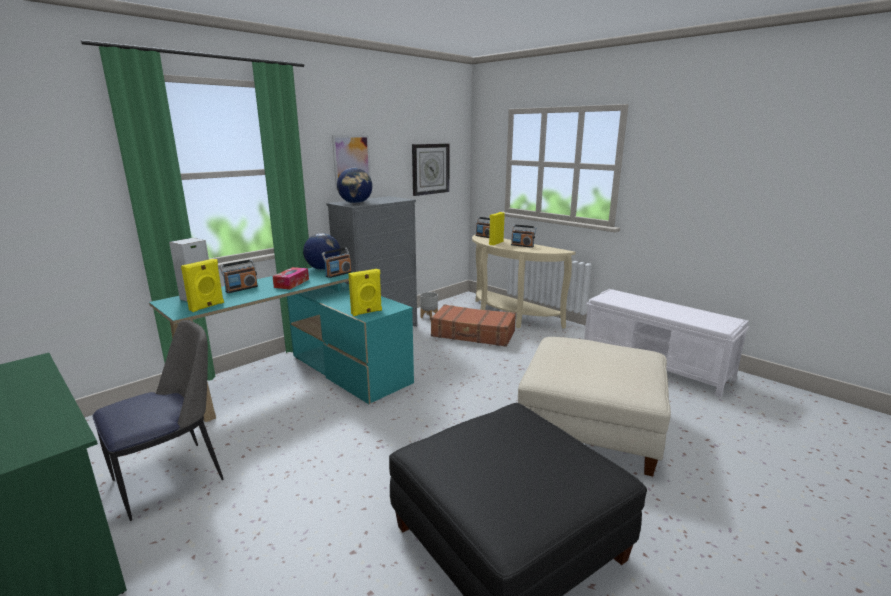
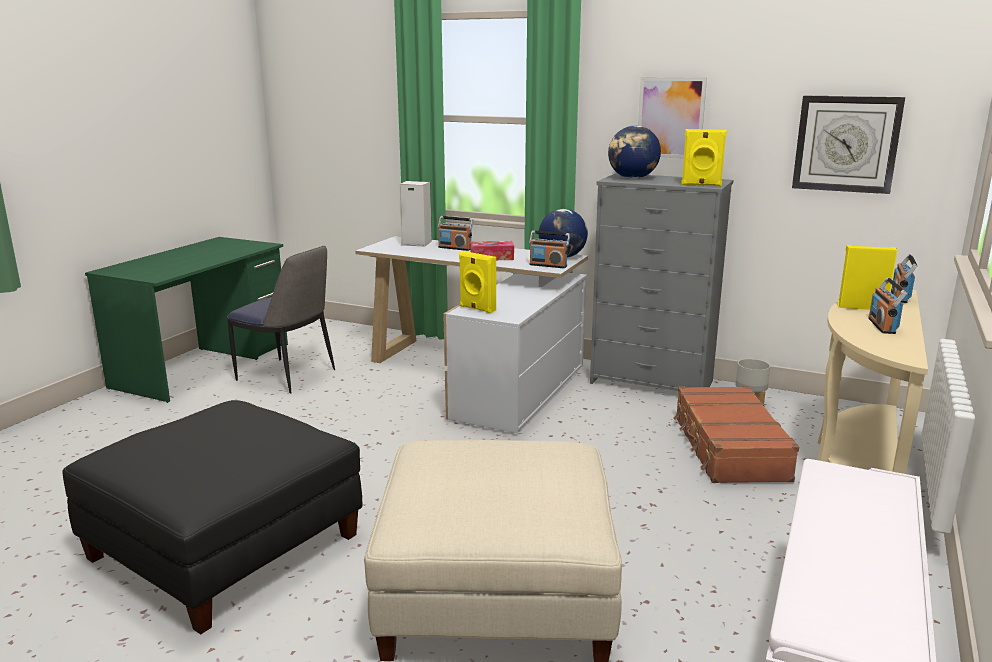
camera: 70 degrees right, 0 degrees up
turquoise desk [149,267,414,422] -> white desk [355,236,588,433]
yellow speaker [181,259,224,312] -> yellow speaker moved to [681,129,727,186]

